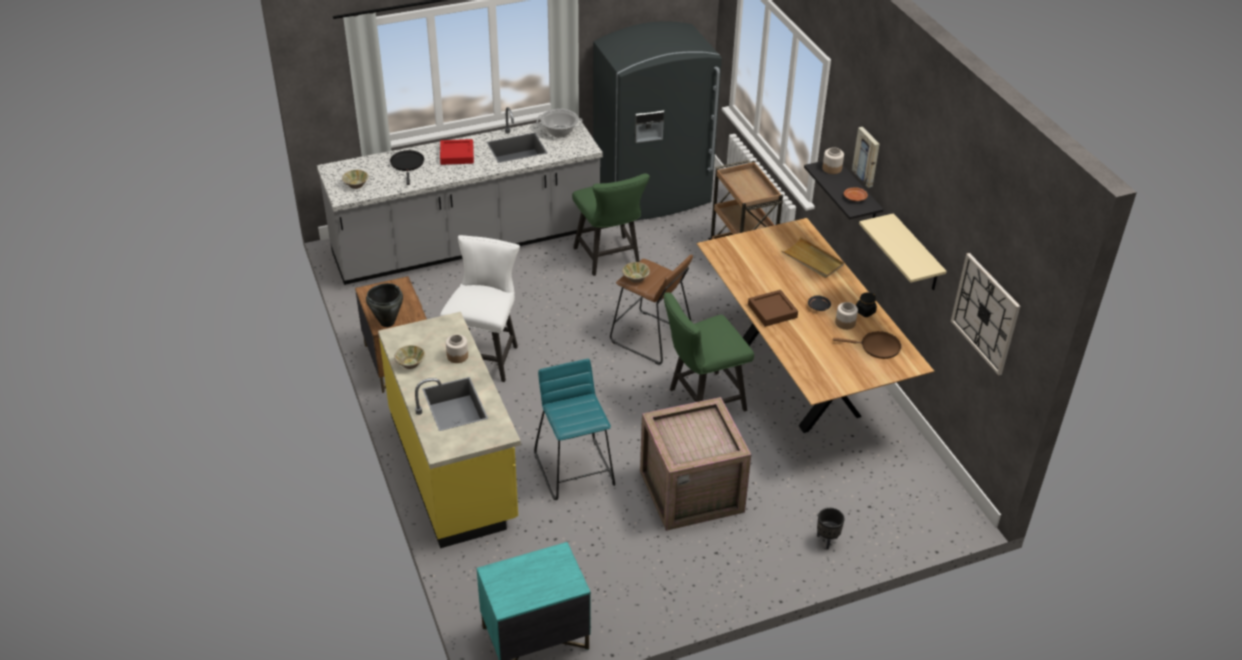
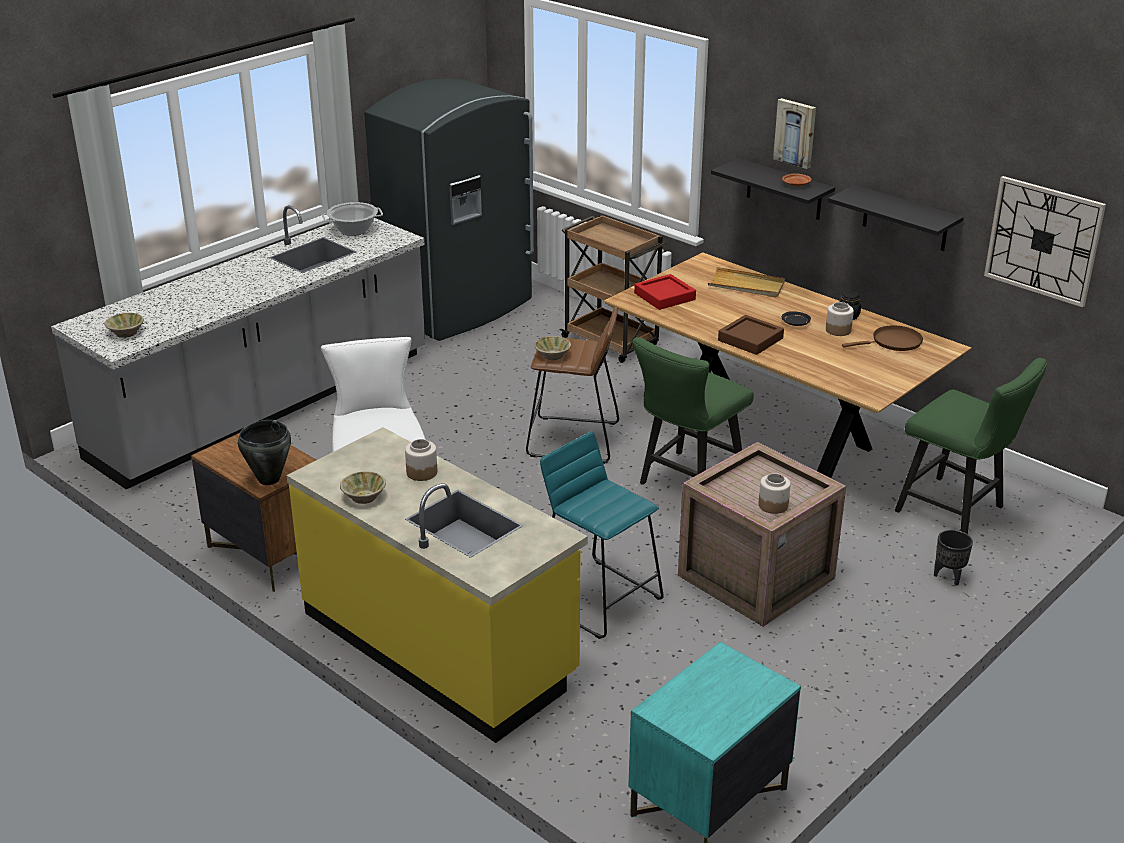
camera: 25 degrees left, 10 degrees down
black frying pan [390,150,424,185] -> none
red tray [440,139,474,165] -> red tray moved to [634,274,696,310]
green chair [572,173,650,276] -> green chair moved to [895,358,1047,534]
jar [822,147,844,174] -> jar moved to [759,473,791,514]
beige shelf [859,213,947,290] -> black shelf [828,185,964,251]

